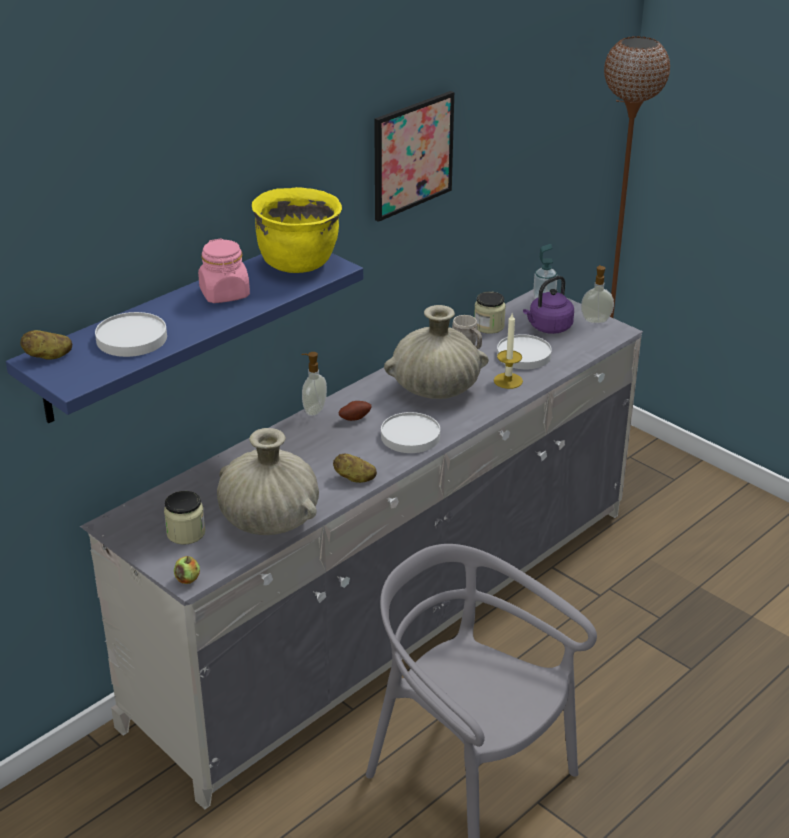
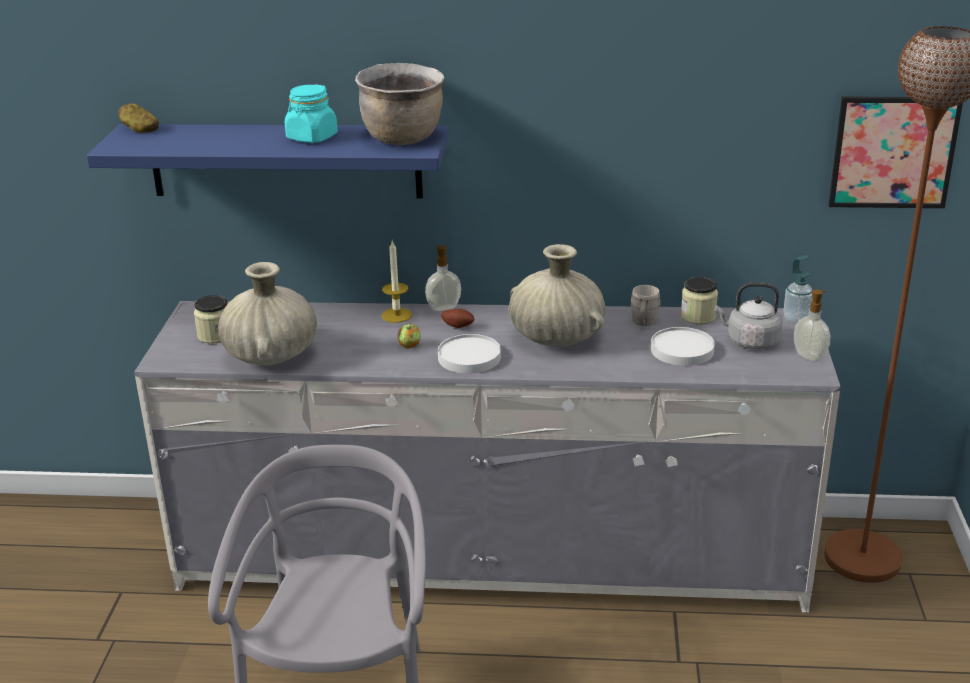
camera: 50 degrees right, 5 degrees down
white plate [95,312,167,357] -> none
apple [174,556,200,584] -> apple moved to [397,323,421,348]
pink jar [198,238,250,303] -> turquoise jar [285,84,338,143]
yellow cooking pot [252,187,342,273] -> brown cooking pot [355,63,444,145]
potato [333,454,377,483] -> none
picture [374,91,454,222] -> picture moved to [828,97,963,208]
candle [494,314,523,389] -> candle moved to [382,241,412,323]
purple kettle [523,276,574,334] -> grey kettle [715,282,783,349]

